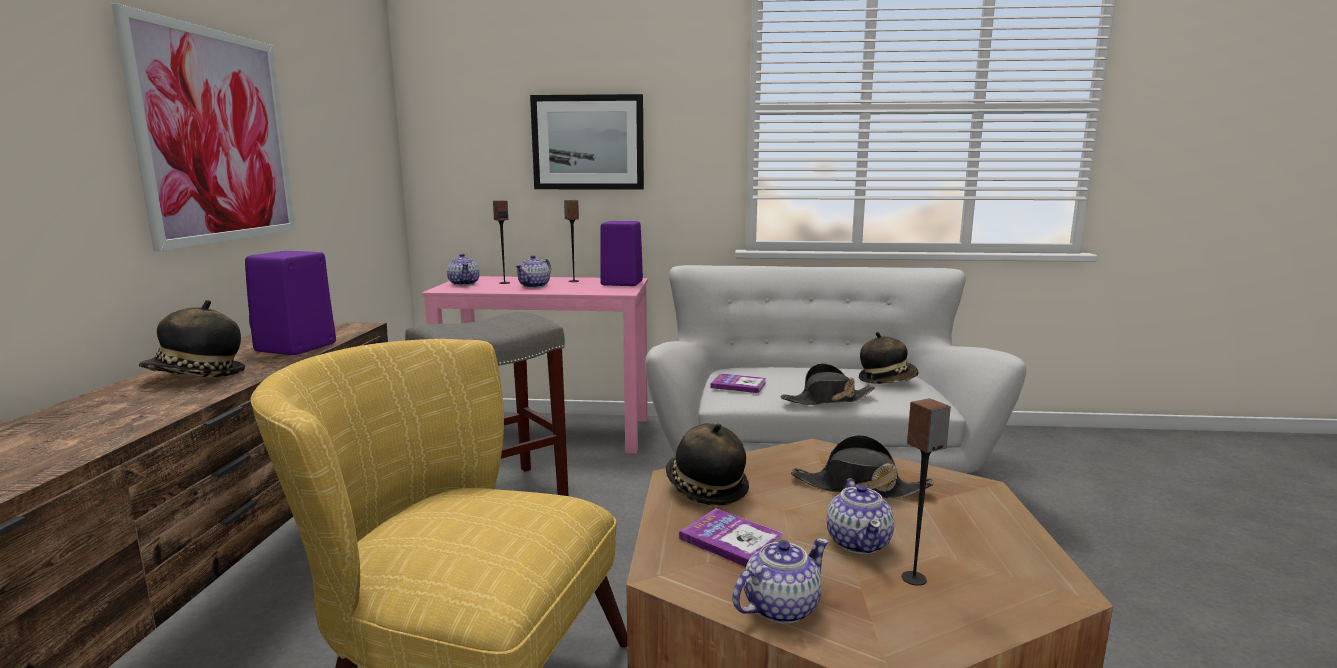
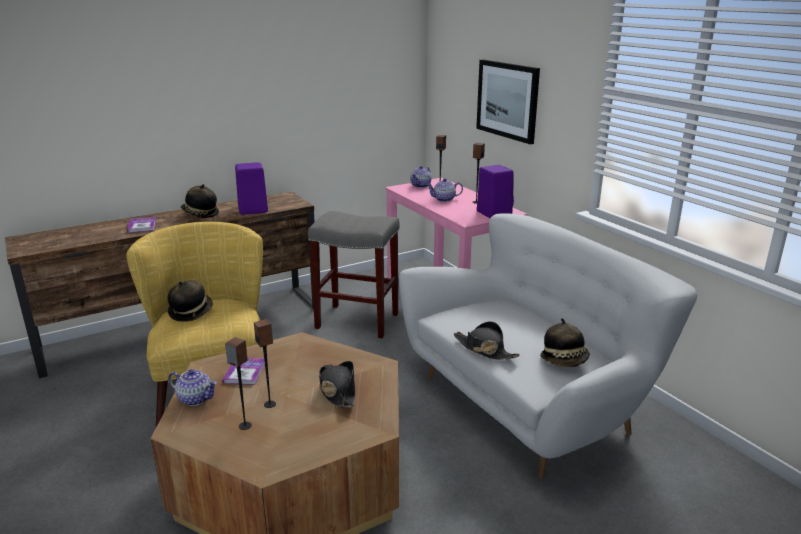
camera: 55 degrees right, 10 degrees up
picture [111,4,296,251] -> none
hat [666,423,749,506] -> hat moved to [168,280,213,322]
book [711,373,766,393] -> book moved to [127,217,156,233]
teapot [827,478,894,554] -> speaker [254,319,276,408]

